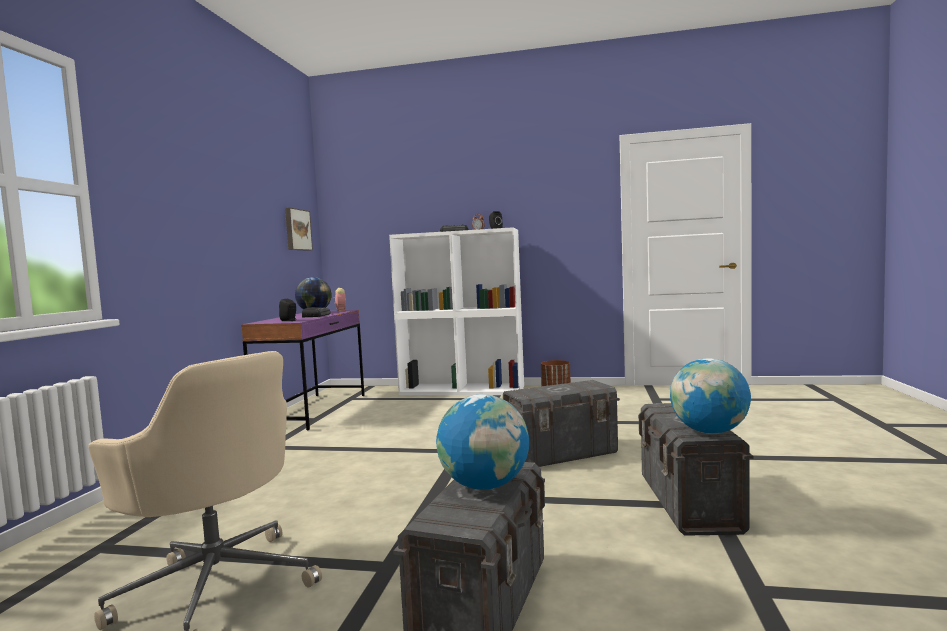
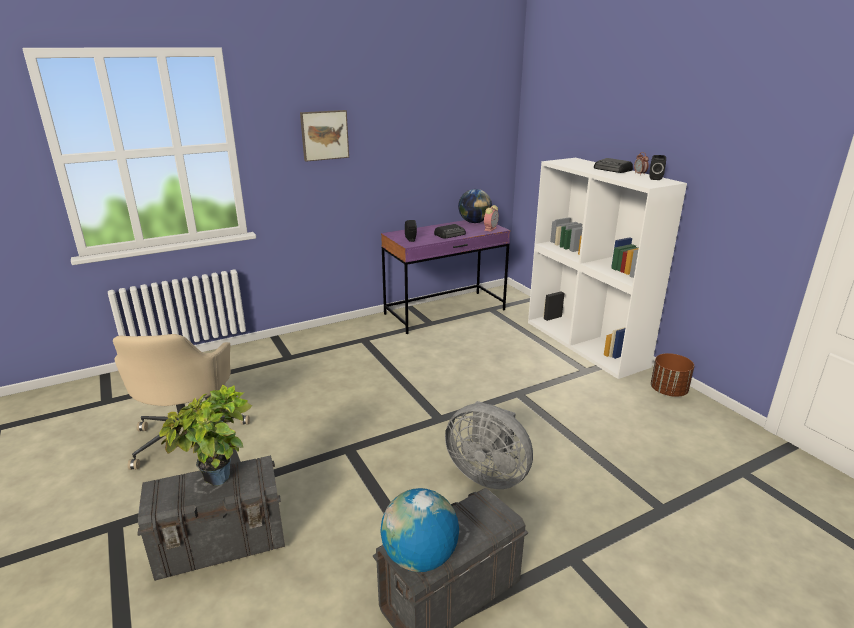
camera: 50 degrees right, 20 degrees up
picture [285,207,313,251] -> picture moved to [300,110,349,162]
globe [436,394,529,490] -> potted plant [159,385,252,486]
grey storage box [503,380,620,467] -> grey fan [445,401,533,489]

